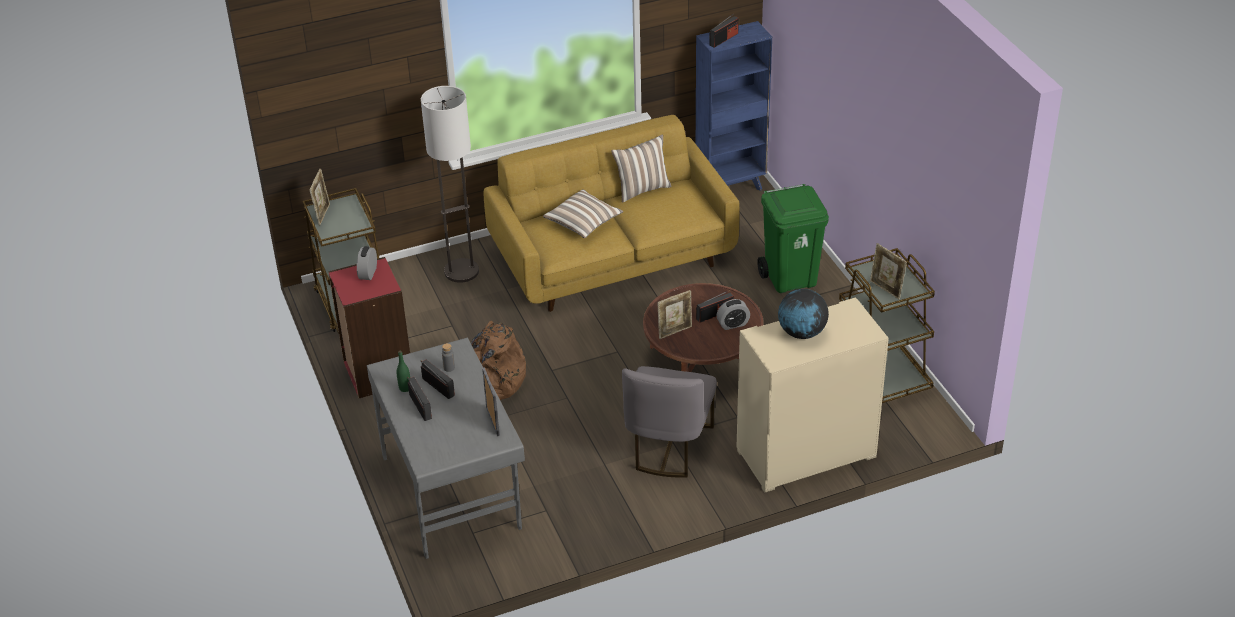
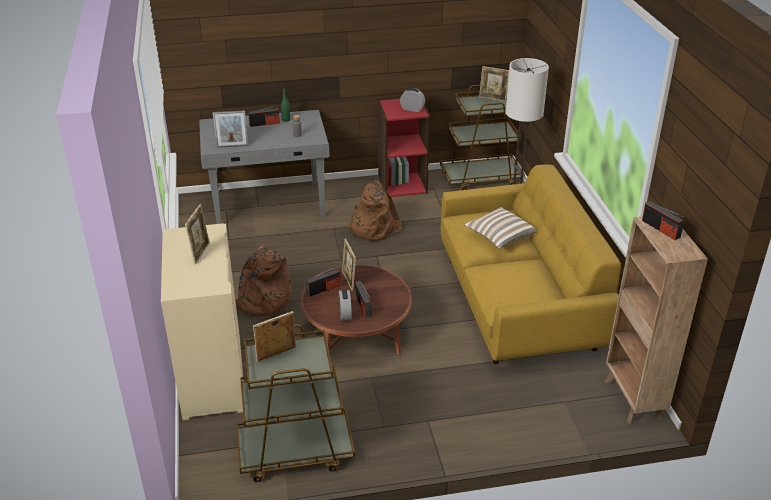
camera: 100 degrees right, 5 degrees down
radio [421,360,455,399] -> radio moved to [306,266,341,297]
pillow [611,135,671,203] -> none
grey chair [622,366,717,478] -> brown backpack [235,246,292,317]
blue bookcase [696,21,772,191] -> brown bookcase [603,216,708,424]
green trash can [757,184,829,293] -> none
globe [778,289,829,339] -> picture frame [185,204,210,265]

